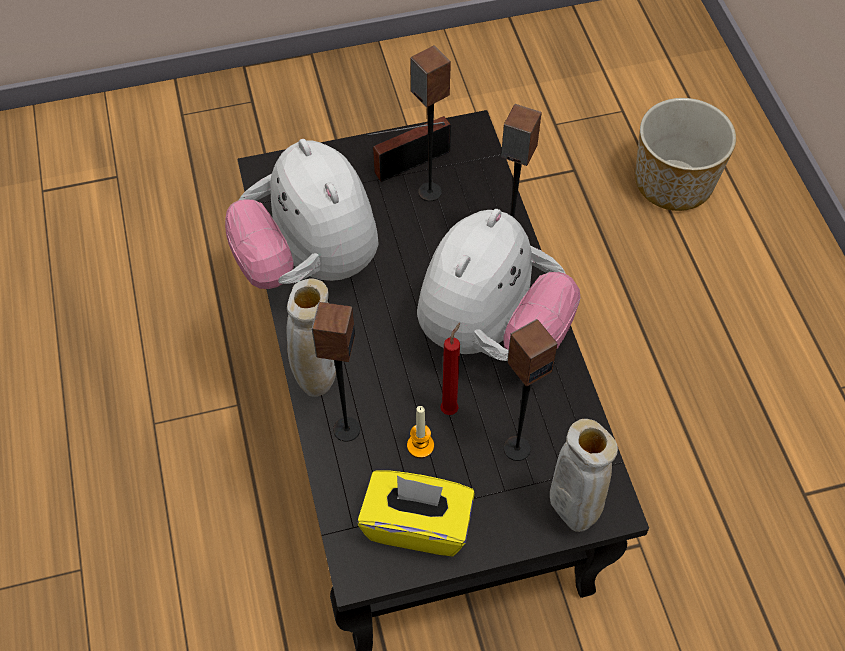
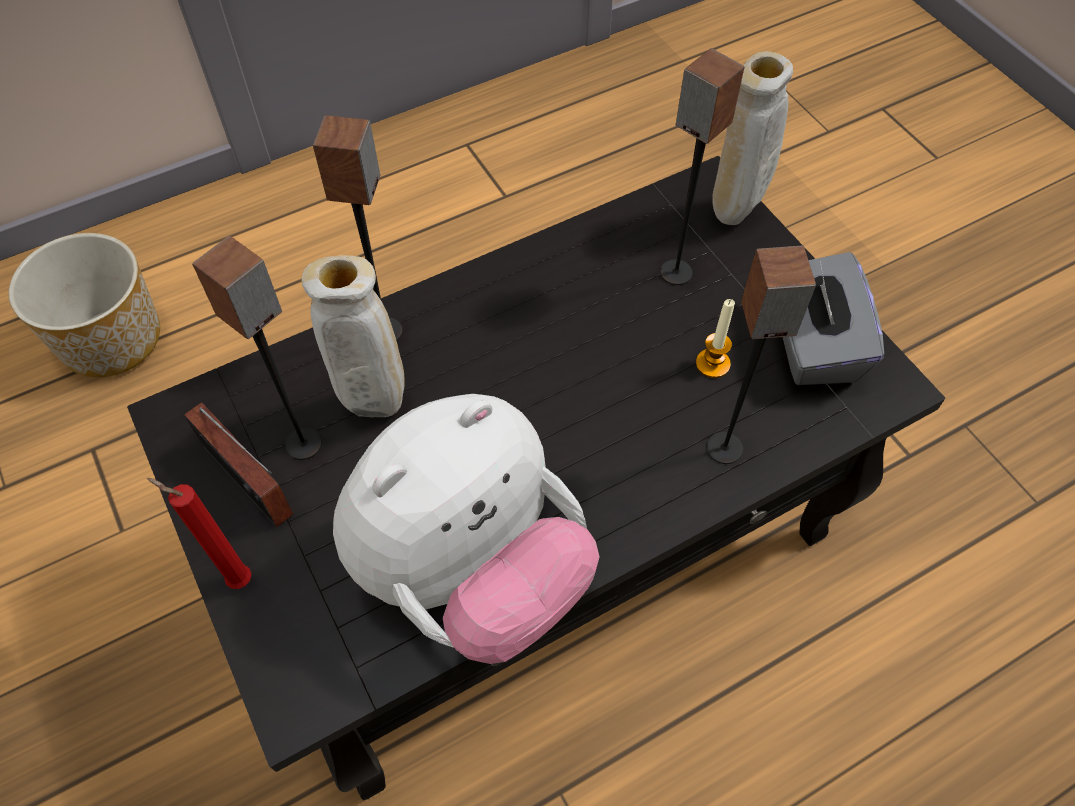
camera: 105 degrees left, 0 degrees up
beige vase [287,278,336,397] -> beige vase moved to [301,256,404,417]
yellow tissue box [357,471,475,557] -> grey tissue box [783,252,884,385]
plush toy [417,209,580,361] -> none
red candle [440,322,460,415] -> red candle moved to [147,478,252,589]

